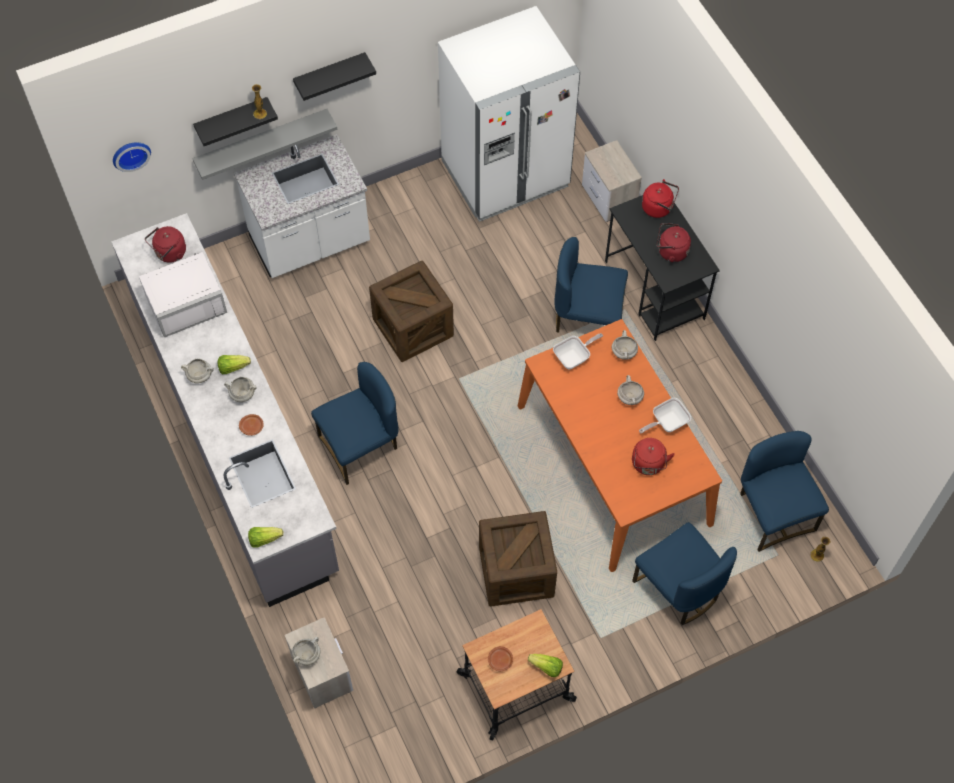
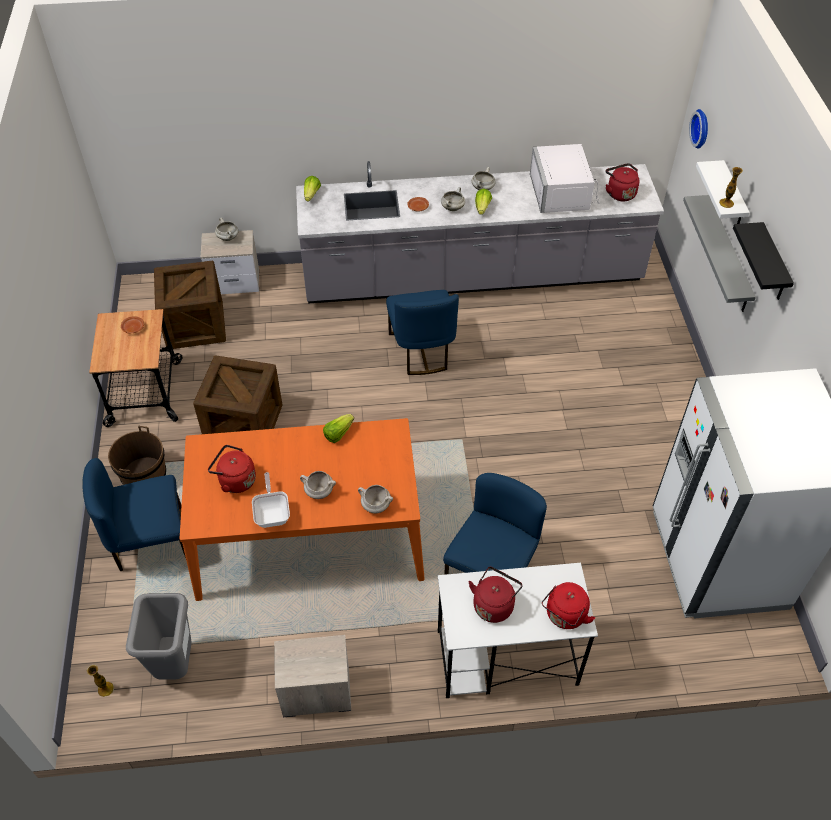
camera: 110 degrees right, 10 degrees down
black shelf [193,97,278,146] -> white shelf [696,160,750,224]
white counter [234,134,370,278] -> none
crate [369,261,454,362] -> crate moved to [154,261,226,349]
lettuce [528,654,563,677] -> lettuce moved to [323,414,354,443]
frying pan [553,333,603,369] -> none
nightstand [582,140,642,222] -> nightstand moved to [274,635,351,717]
black desk [605,195,720,341] -> white desk [437,563,598,698]
blue chair [740,431,829,552] -> grey trash can [126,593,192,680]
none -> brown bucket [108,426,166,485]

